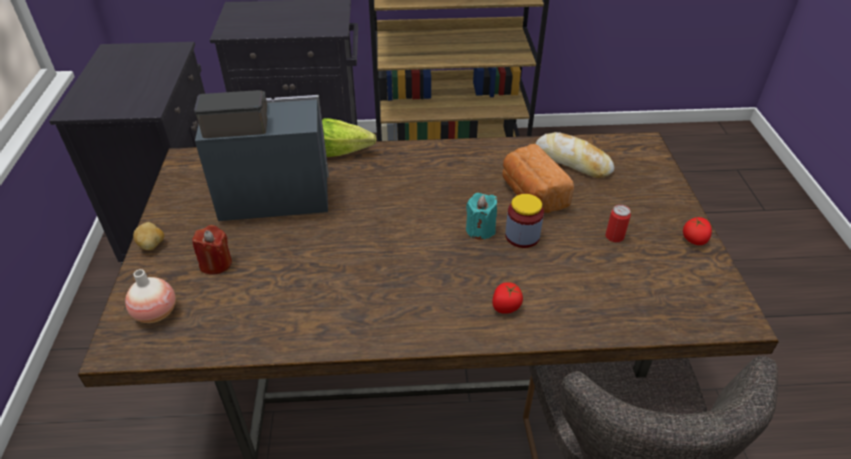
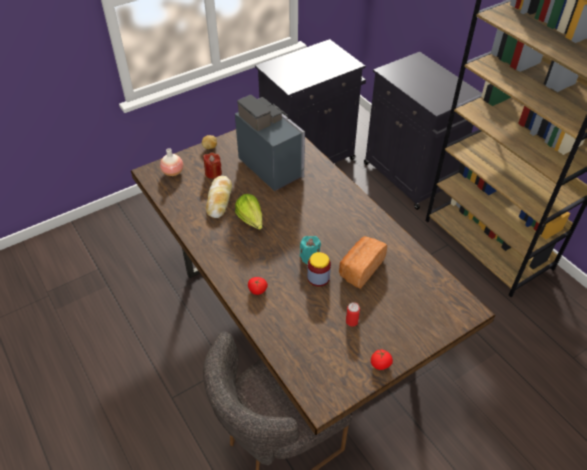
camera: 60 degrees right, 5 degrees up
lettuce [322,118,376,157] -> lettuce moved to [235,194,262,230]
bread [535,132,614,178] -> bread moved to [206,176,232,218]

